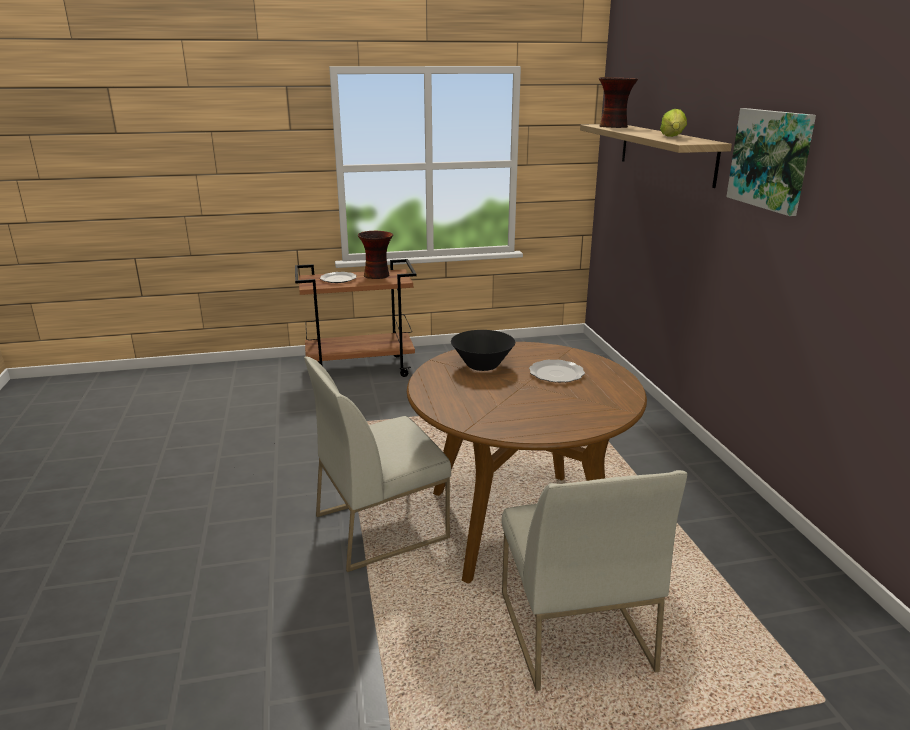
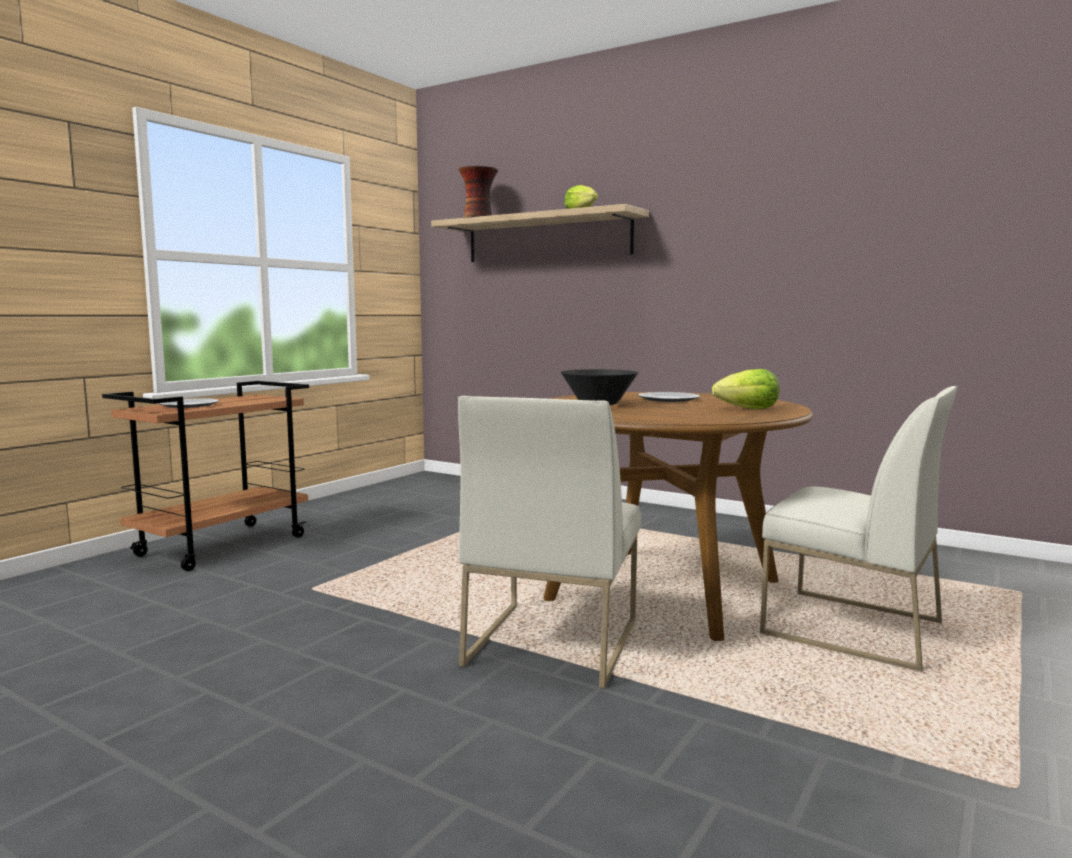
camera: 45 degrees left, 15 degrees down
vase [358,231,393,279] -> none
picture [726,108,816,216] -> none
none -> lettuce [712,369,779,409]

